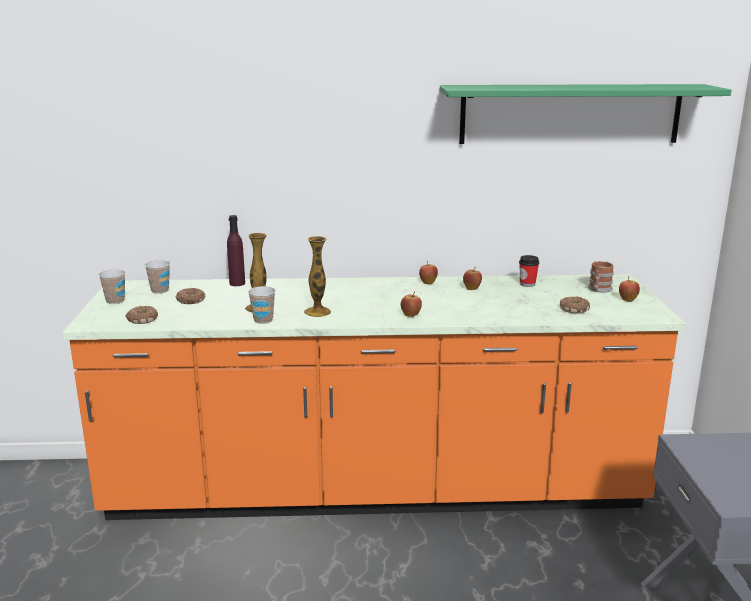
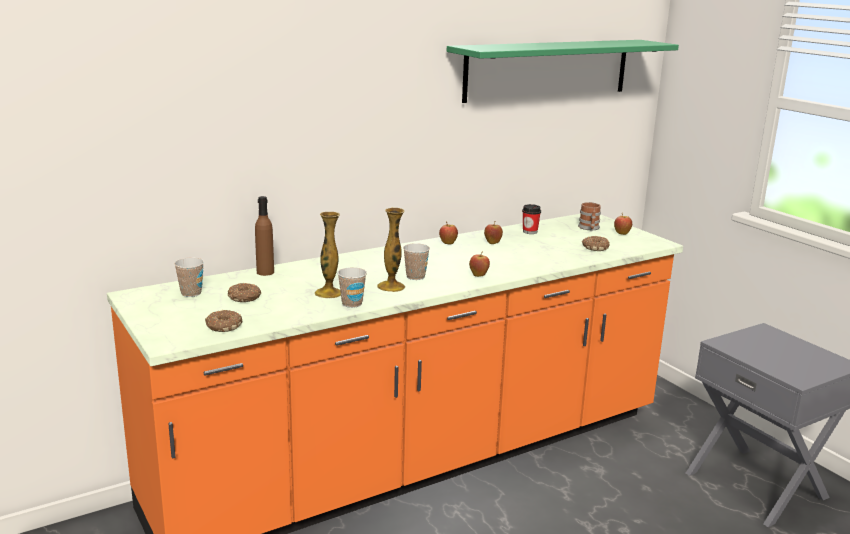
camera: 30 degrees left, 0 degrees up
cup [98,269,125,304] -> cup moved to [403,243,430,280]
purple bottle [227,215,245,286] -> brown bottle [255,196,274,276]

